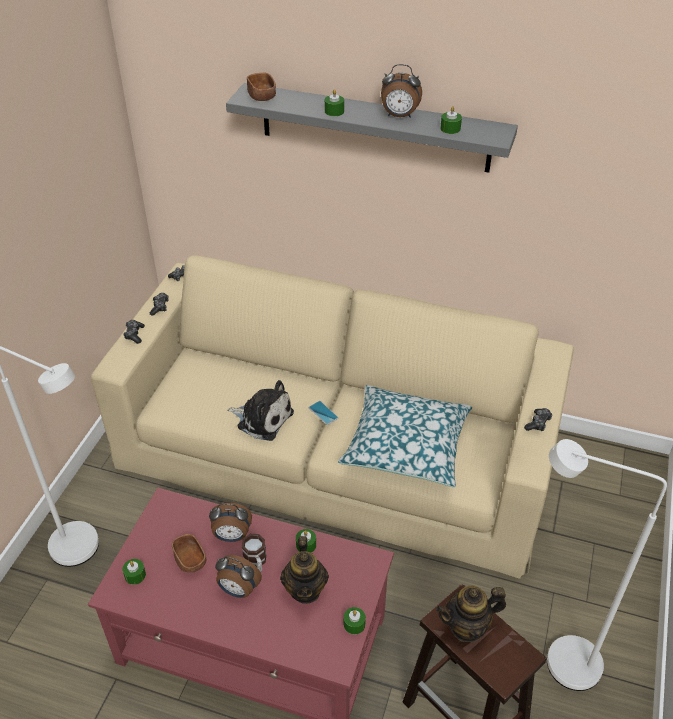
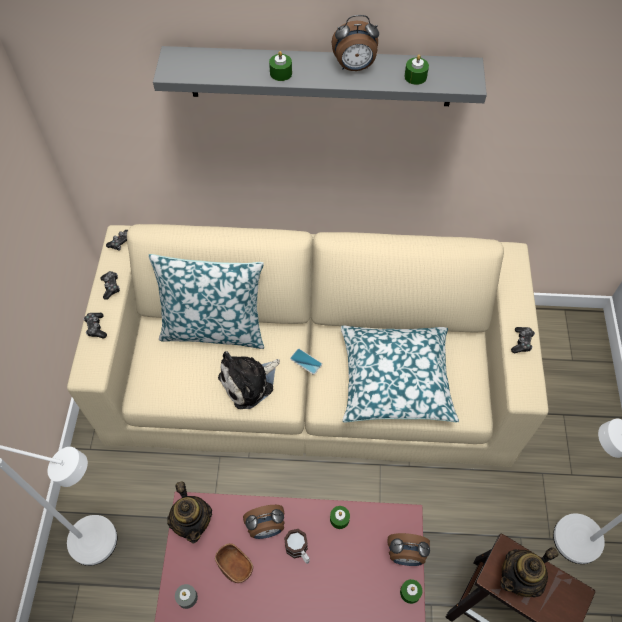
camera: 15 degrees left, 15 degrees up
green candle [122,559,146,585] -> grey candle [175,584,198,609]
alarm clock [215,555,262,598] -> alarm clock moved to [387,533,430,566]
plush toy [227,380,294,441] -> plush toy turned 135 degrees clockwise [218,351,280,409]
brown bowl [247,73,276,101] -> none
teapot [280,536,329,604] -> teapot moved to [167,481,212,544]
none -> pillow [148,254,264,349]

